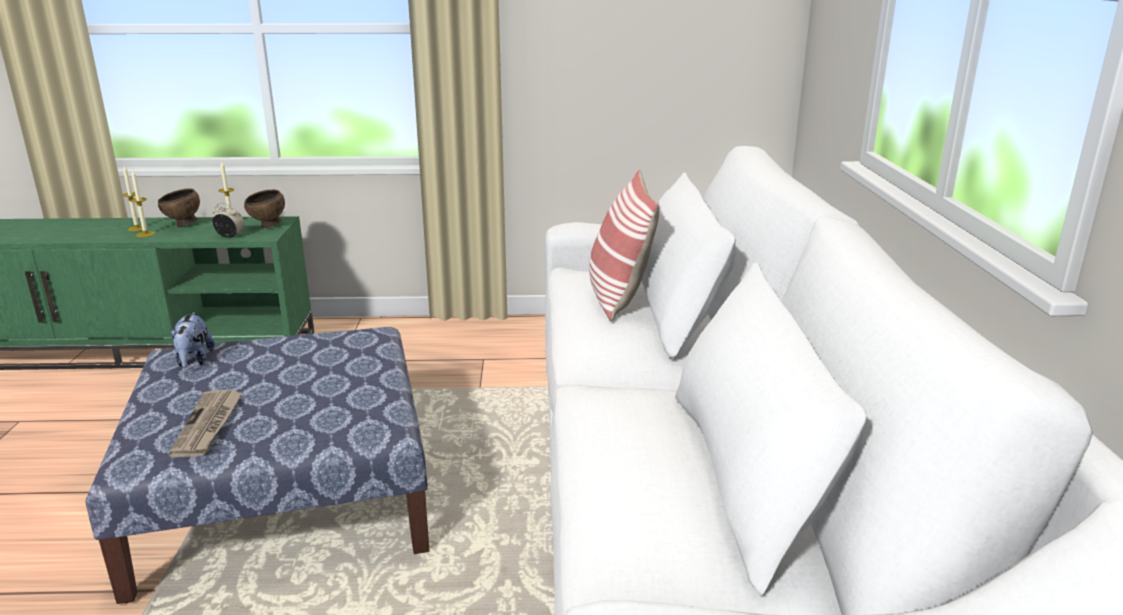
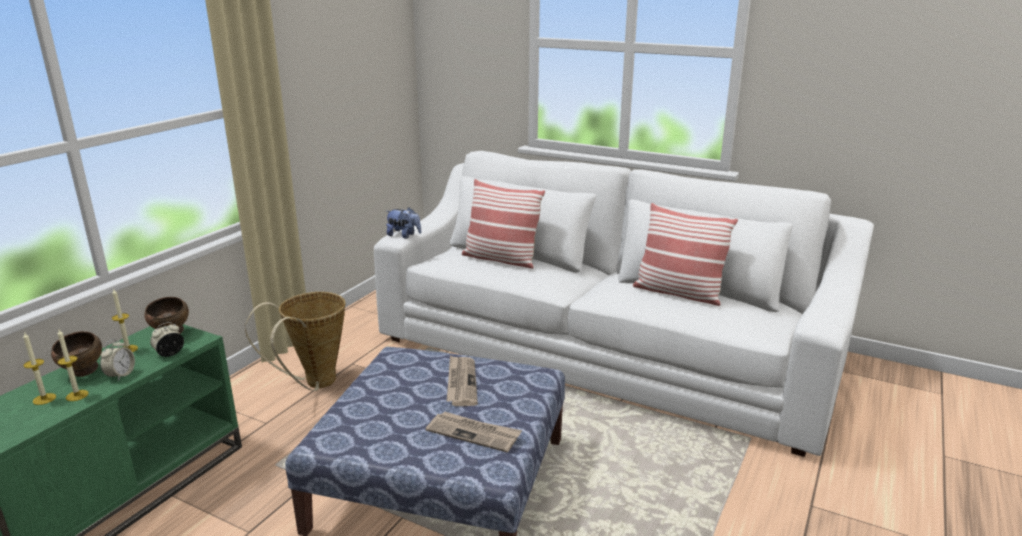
camera: 60 degrees left, 0 degrees up
plush toy [170,312,215,368] -> plush toy moved to [386,207,422,239]
none -> alarm clock [100,339,135,381]
none -> basket [245,292,346,391]
none -> newspaper [447,356,478,406]
none -> pillow [633,203,738,306]

